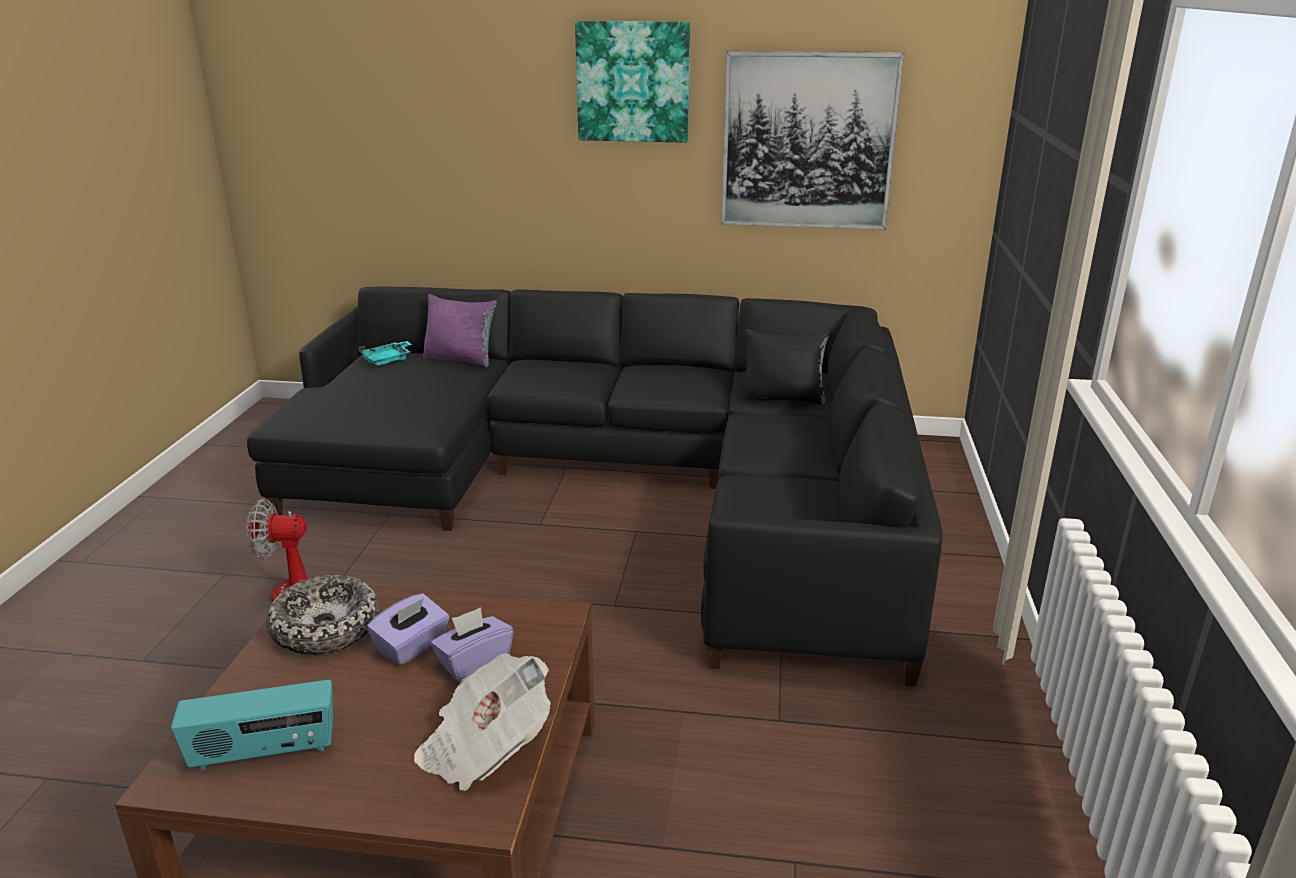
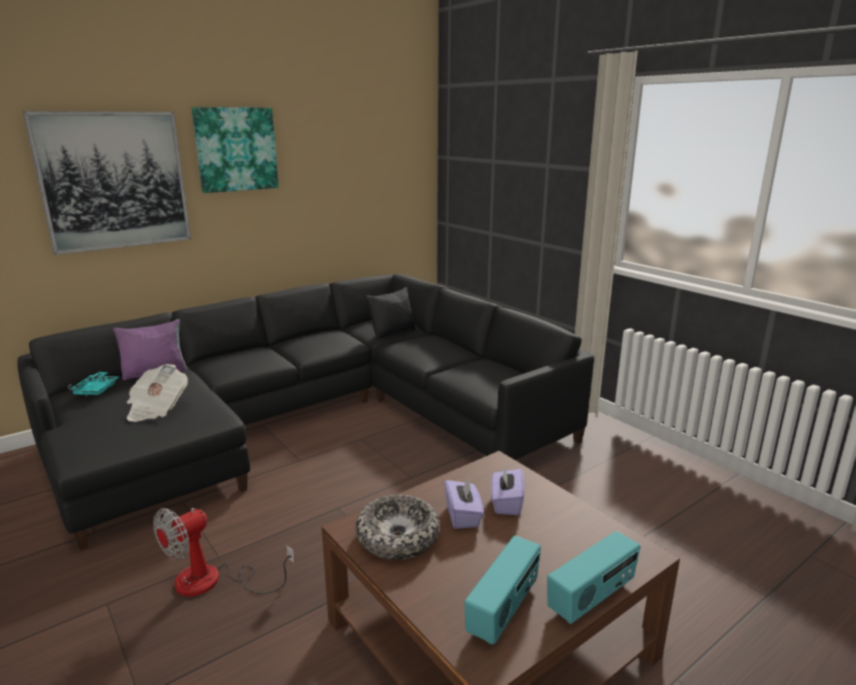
camera: 45 degrees left, 5 degrees down
newspaper [414,653,551,791] -> newspaper moved to [127,364,188,422]
picture [721,50,904,230] -> picture moved to [23,111,191,255]
none -> radio [547,531,640,625]

